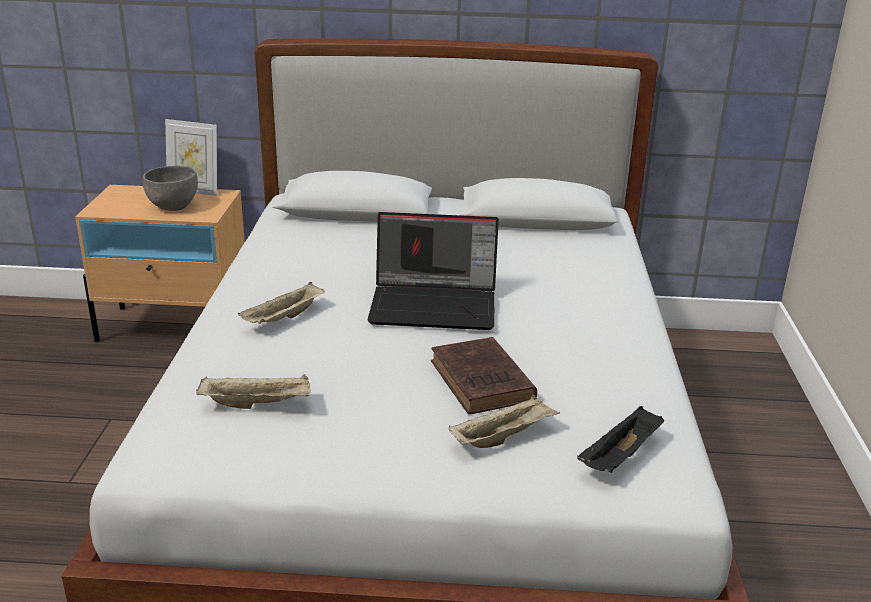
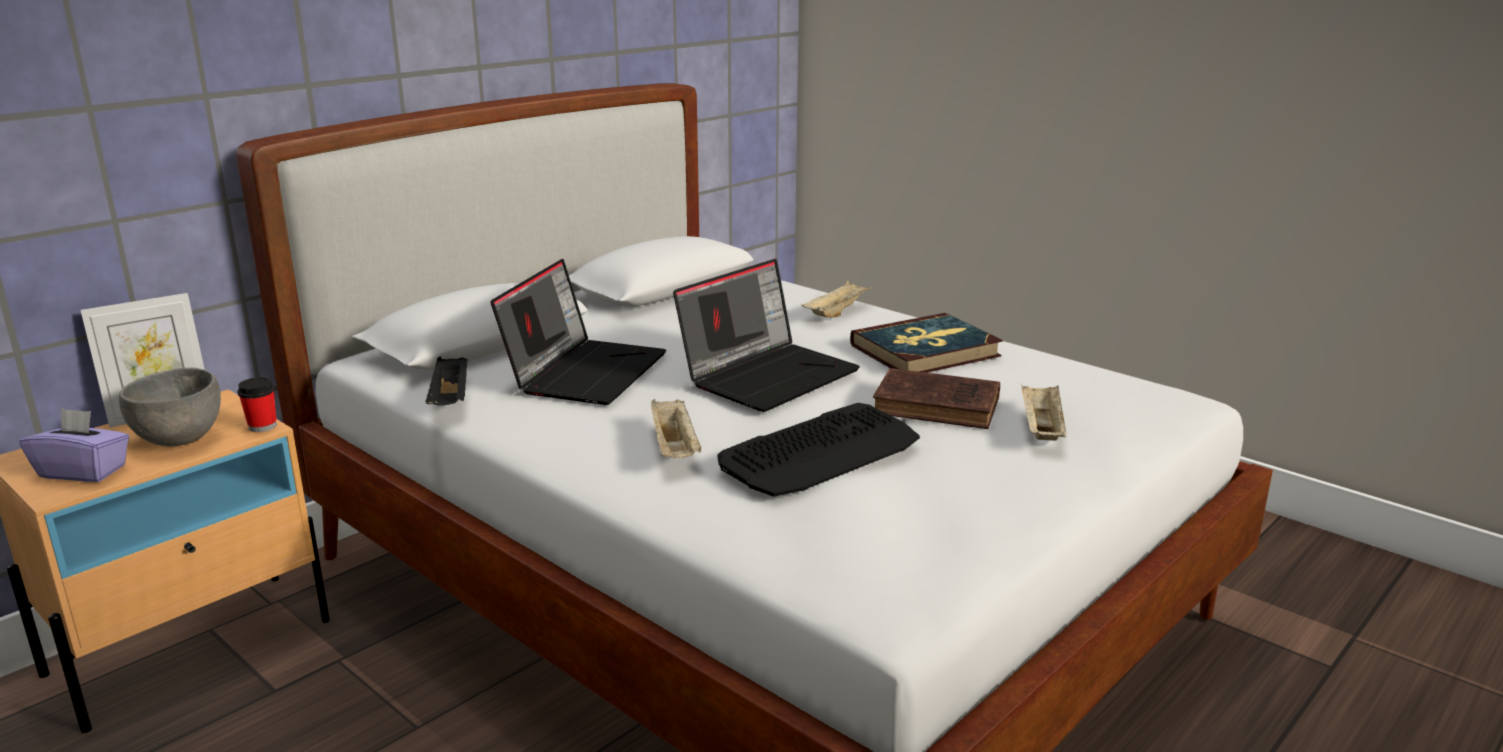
camera: 50 degrees left, 5 degrees down
beige tray [196,374,311,409] -> beige tray moved to [801,281,874,318]
black tray [577,406,665,473] -> black tray moved to [426,357,468,405]
none -> purple tissue box [19,408,129,482]
none -> cup [237,377,277,432]
none -> laptop [491,259,666,405]
none -> keyboard [717,403,920,497]
none -> book [850,313,1003,373]

